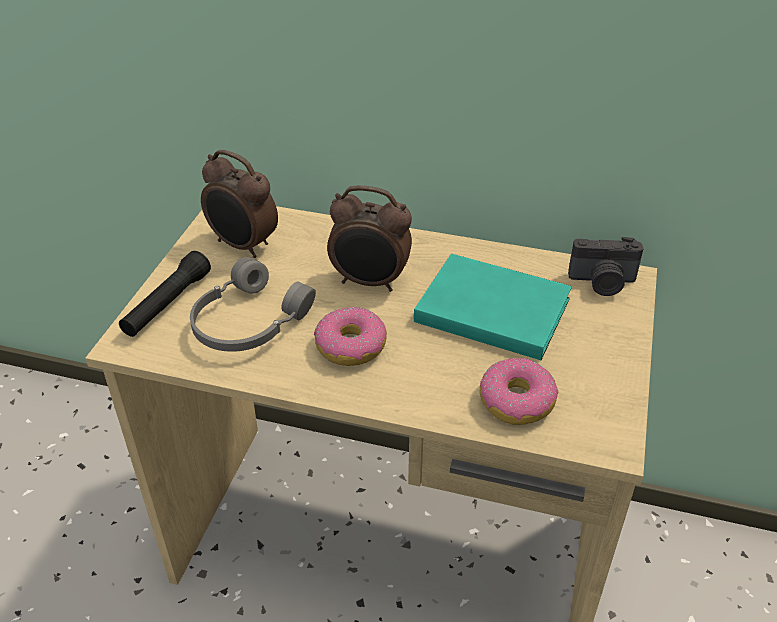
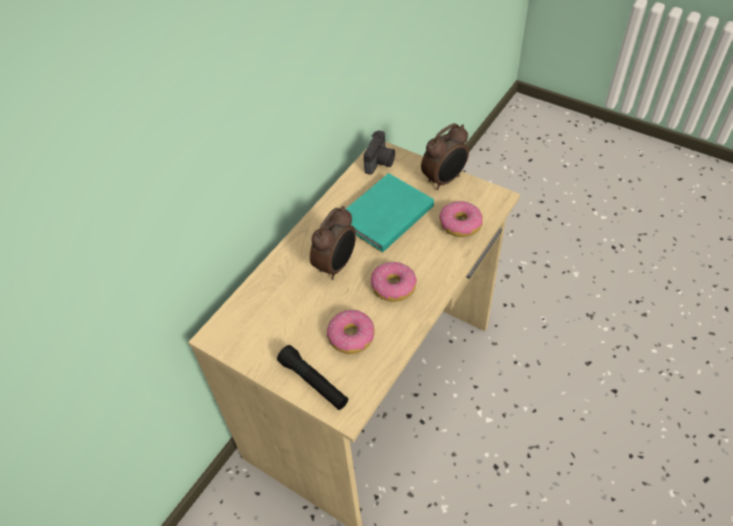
camera: 70 degrees left, 10 degrees up
grey headphones [190,257,316,352] -> donut [327,310,375,354]
alarm clock [201,150,278,258] -> alarm clock moved to [421,123,469,190]

